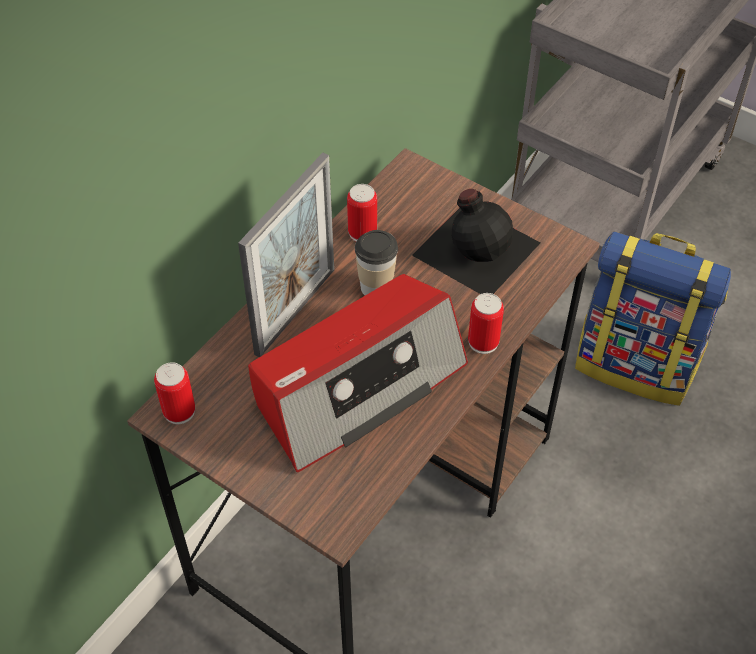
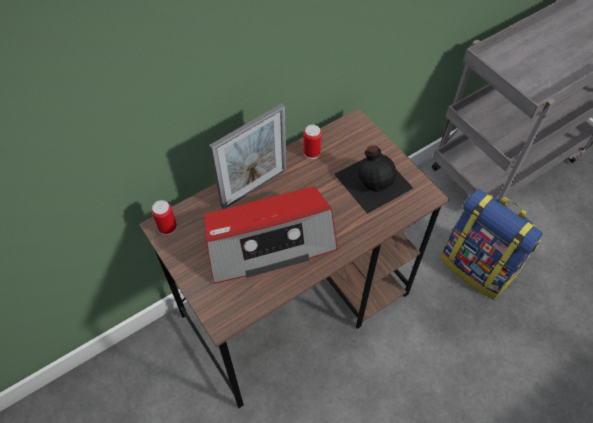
camera: 20 degrees right, 5 degrees up
cup [355,230,398,295] -> none
can [468,293,504,354] -> none

